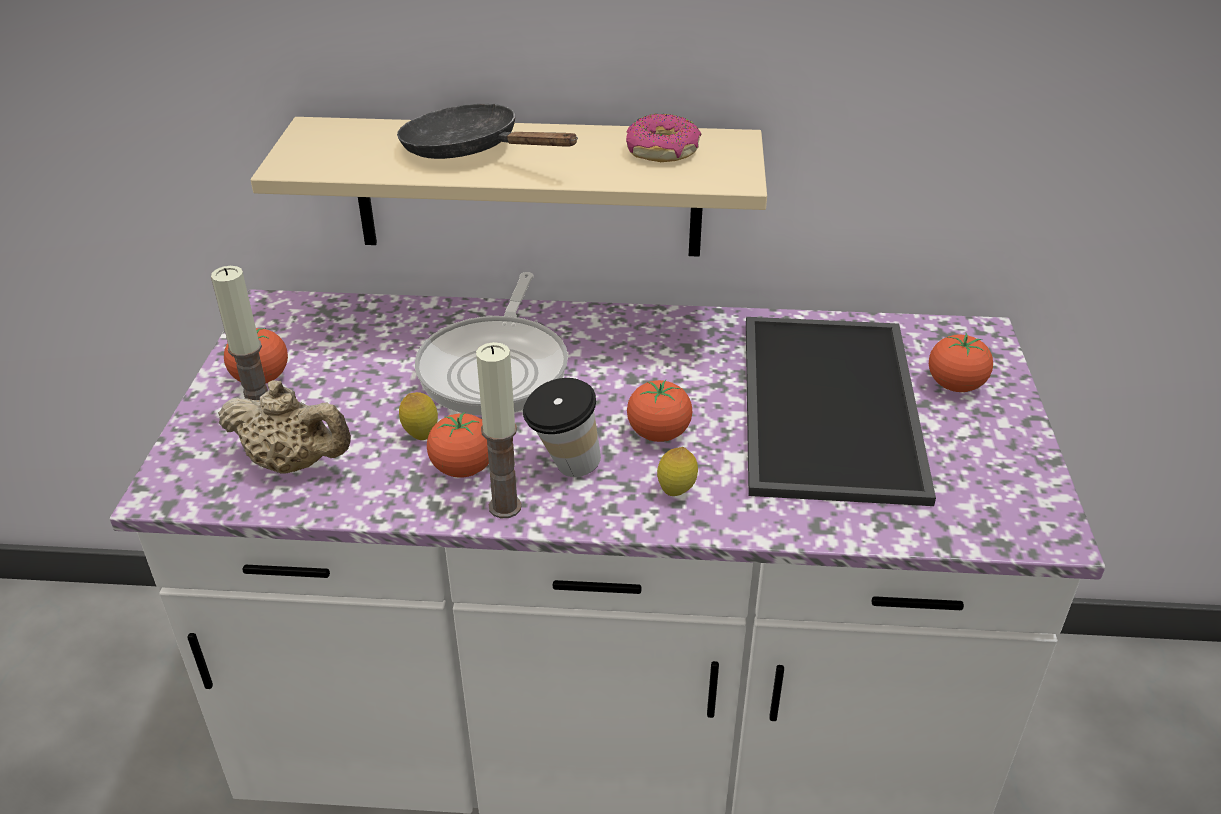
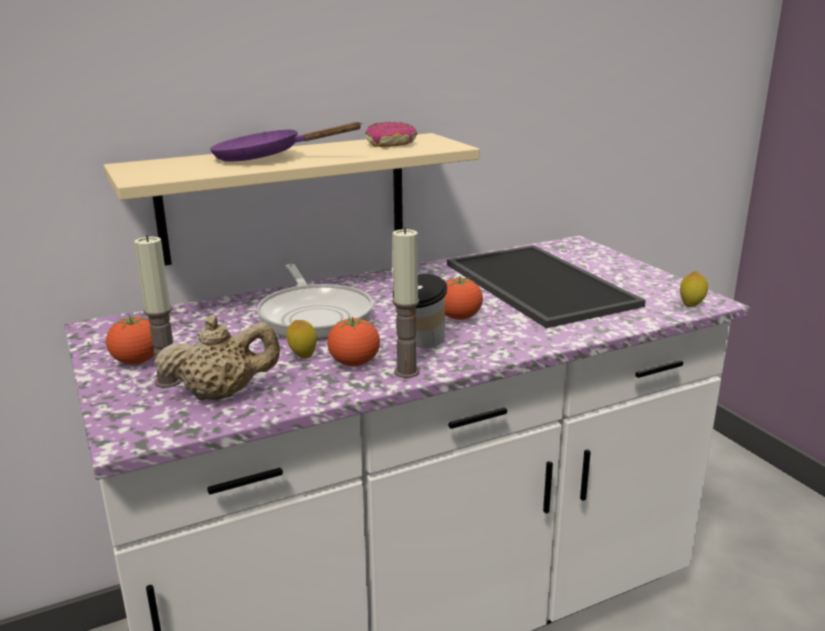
camera: 30 degrees left, 15 degrees down
black frying pan [397,103,578,159] -> purple frying pan [210,122,363,161]
lemon [657,447,698,496] -> lemon moved to [680,271,708,307]
tomato [929,332,993,392] -> none

